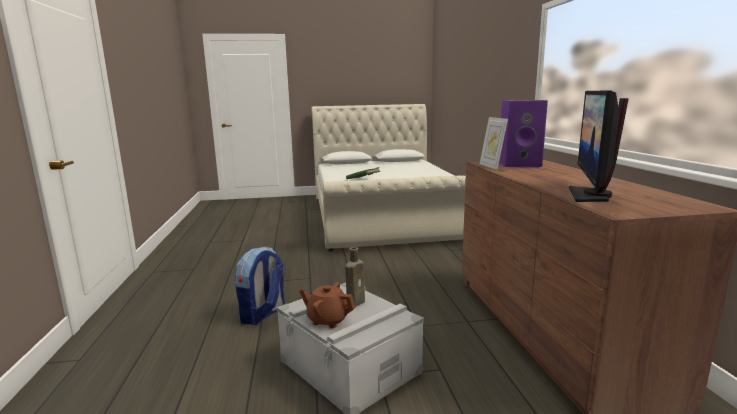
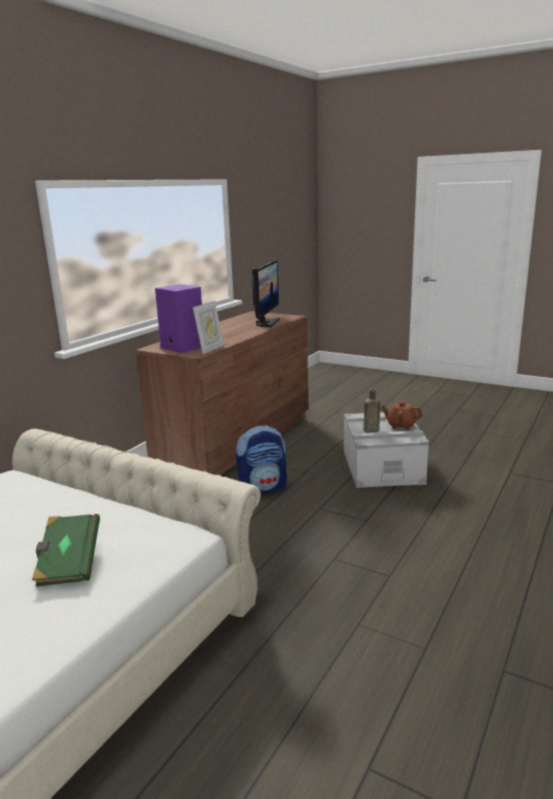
camera: 140 degrees left, 5 degrees up
backpack [235,247,285,325] -> backpack moved to [236,426,287,494]
brown teapot [299,282,356,328] -> brown teapot turned 135 degrees clockwise [381,400,423,430]
monitor [569,90,629,202] -> monitor turned 45 degrees counterclockwise [252,260,280,327]

